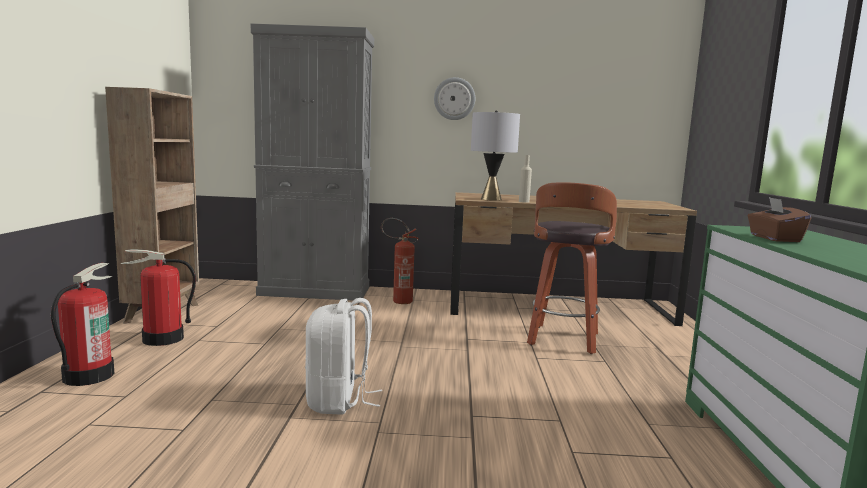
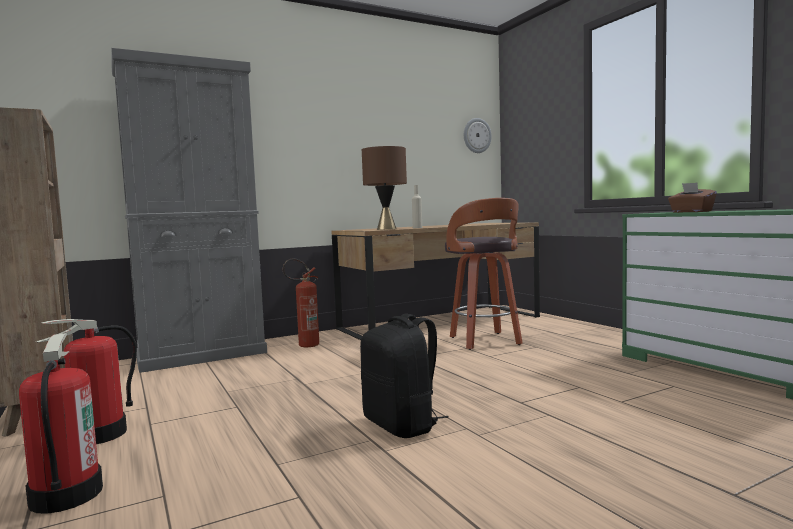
camera: 30 degrees left, 5 degrees down
white backpack [305,298,382,415] -> black backpack [360,313,449,438]
wall clock [434,77,475,120] -> wall clock moved to [464,118,492,153]
grey table lamp [471,111,520,201] -> brown table lamp [362,146,407,230]

